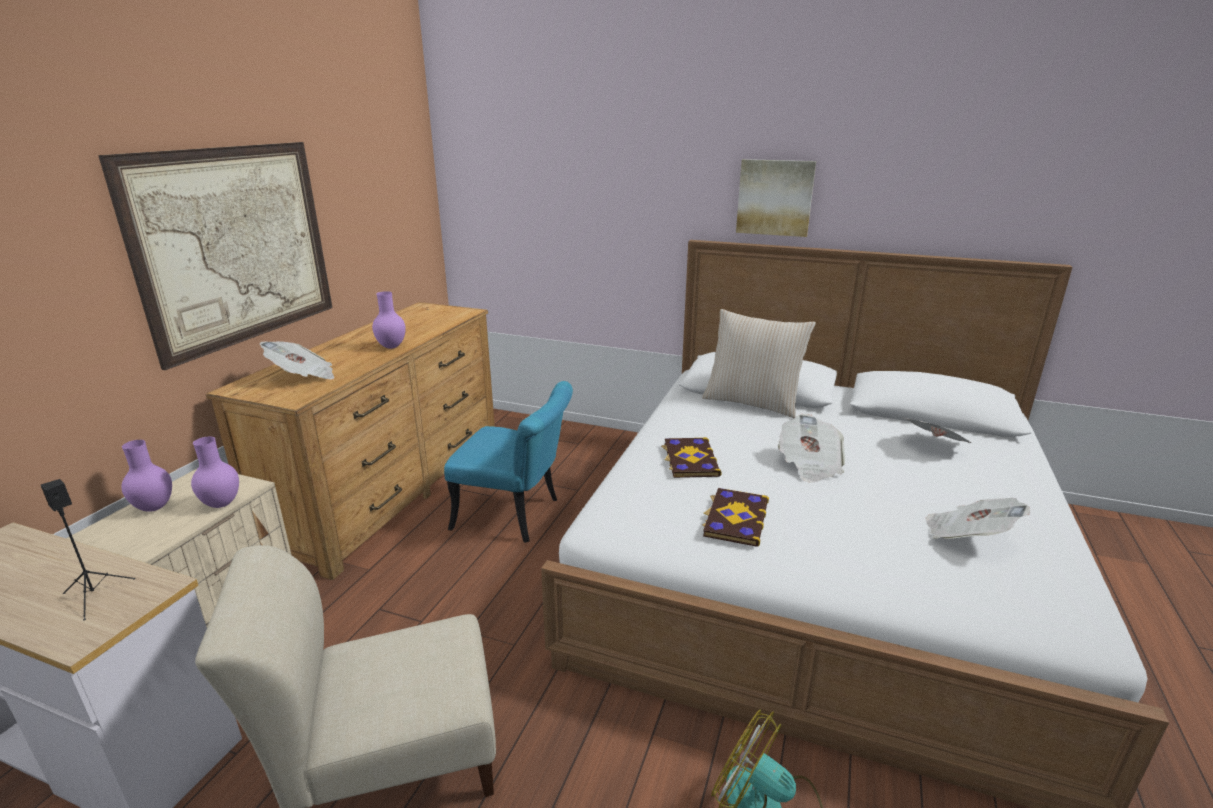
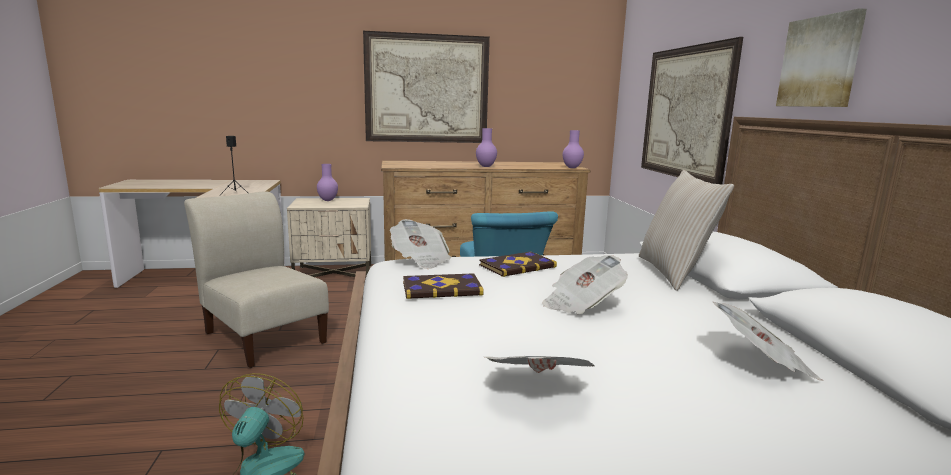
camera: 60 degrees right, 10 degrees down
purple vase [191,437,239,508] -> purple vase moved to [563,130,584,168]
newspaper [259,341,334,379] -> newspaper moved to [390,219,451,269]
none -> picture [641,37,743,184]

